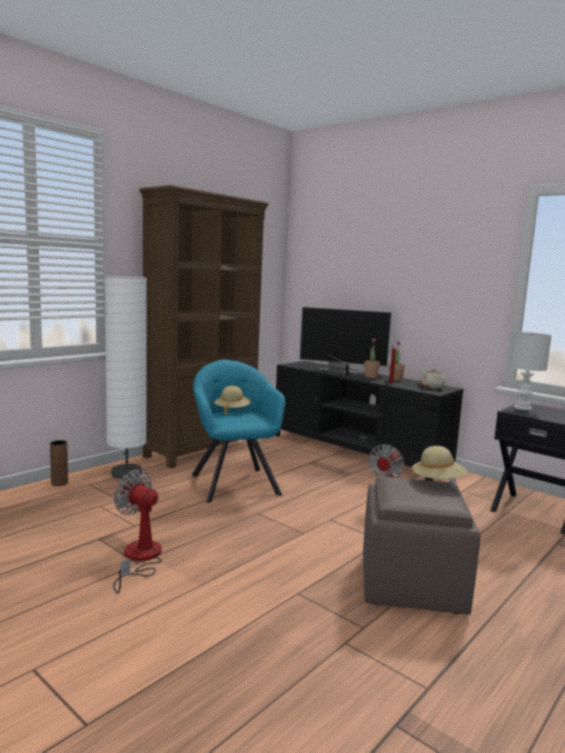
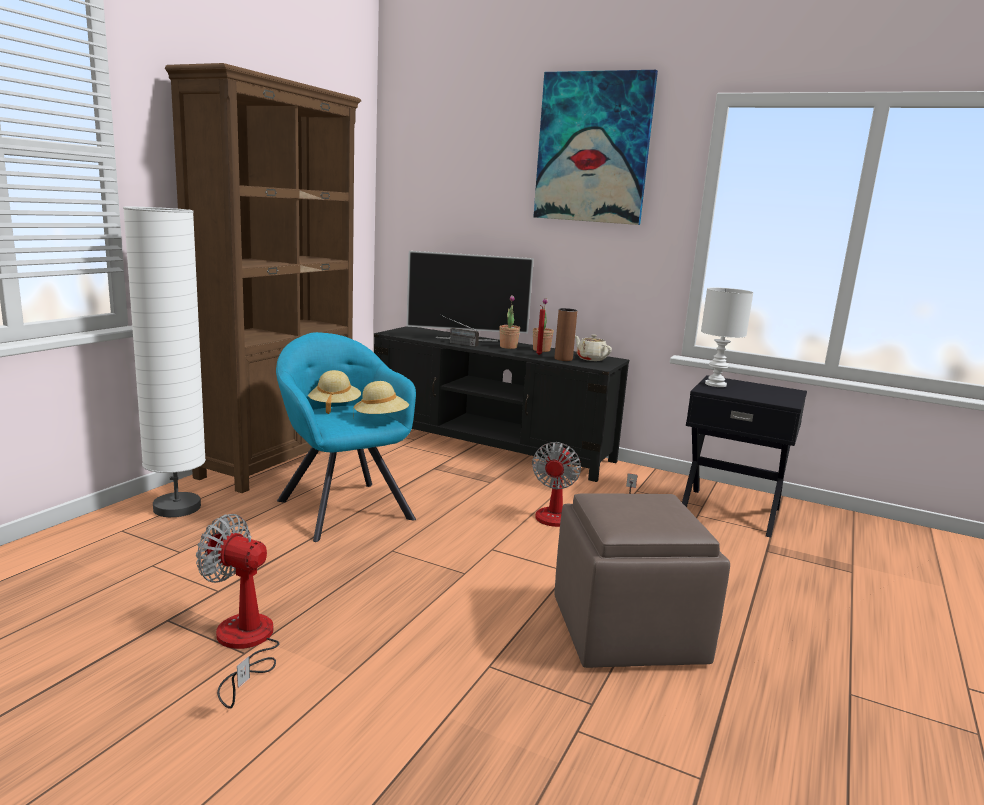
camera: 15 degrees left, 5 degrees up
brown vase [50,440,68,486] -> brown vase moved to [555,308,577,361]
beige hat [411,446,466,479] -> beige hat moved to [353,381,409,418]
none -> picture [533,70,658,225]

